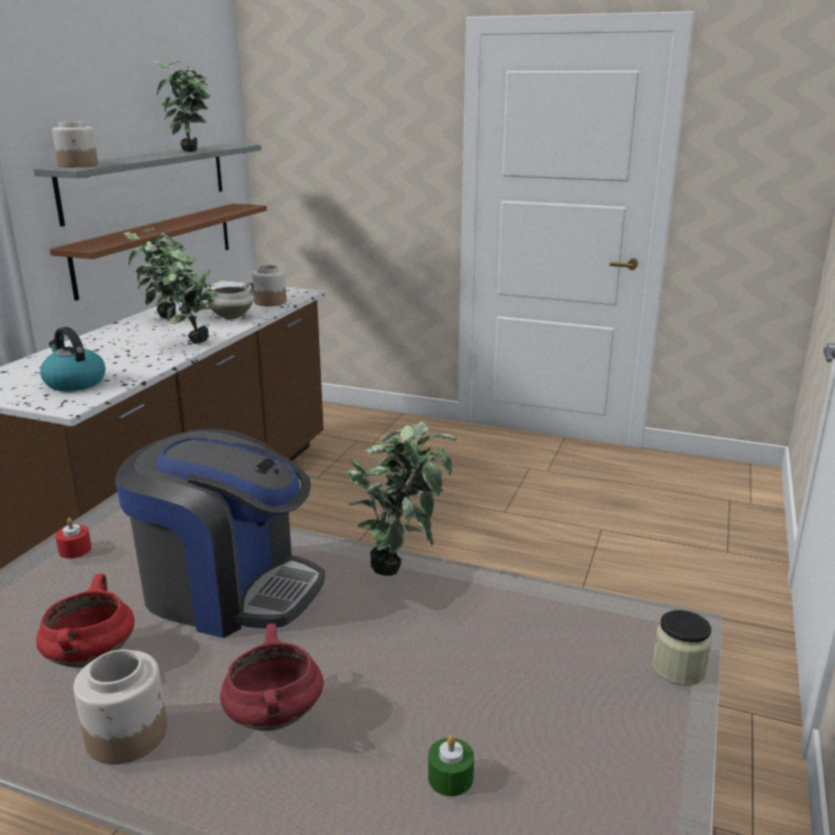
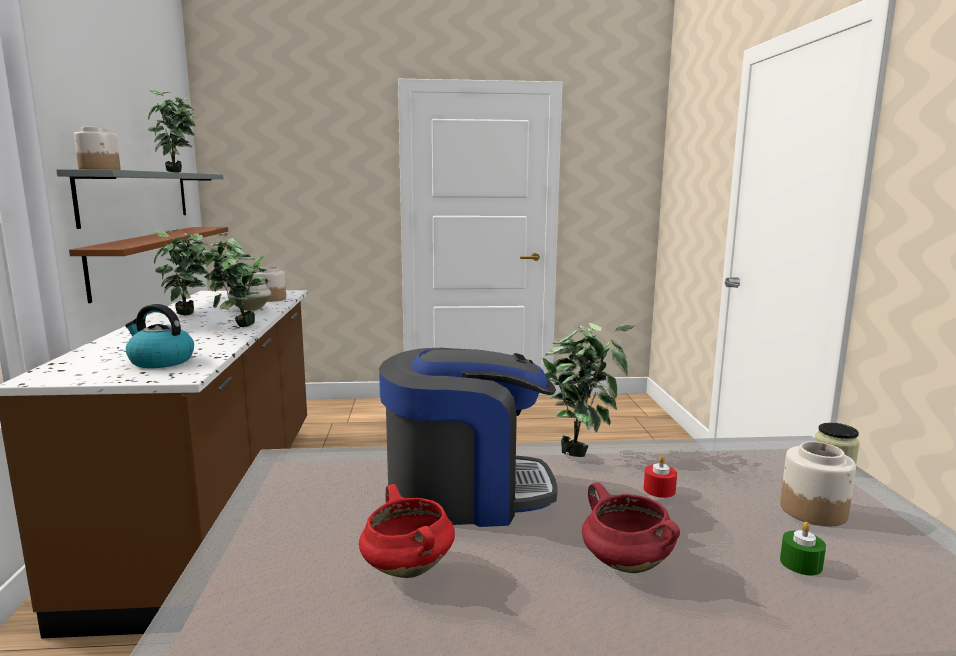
camera: 25 degrees left, 10 degrees down
red candle [55,518,92,558] -> red candle moved to [644,455,677,498]
jar [73,649,167,764] -> jar moved to [780,442,856,526]

